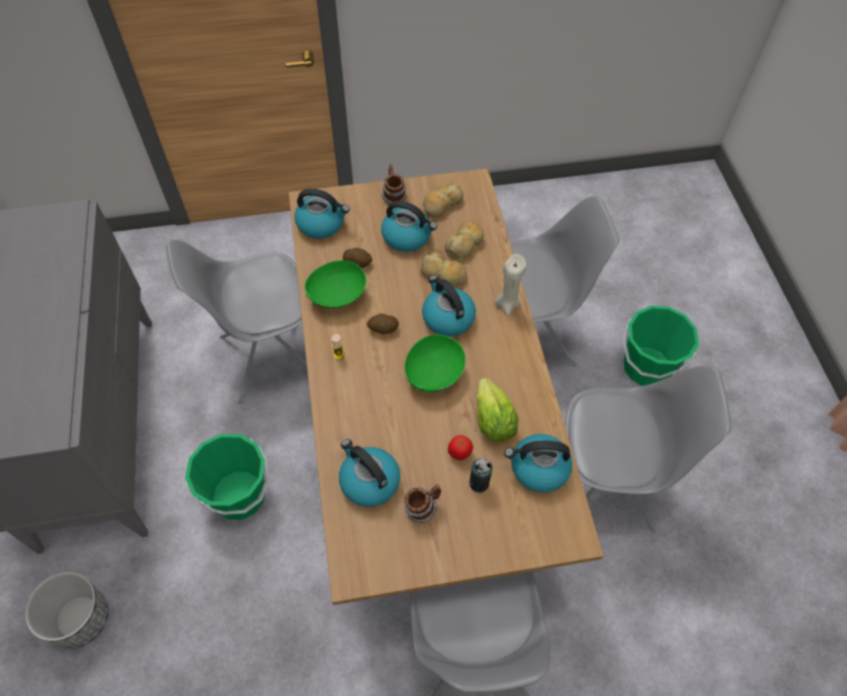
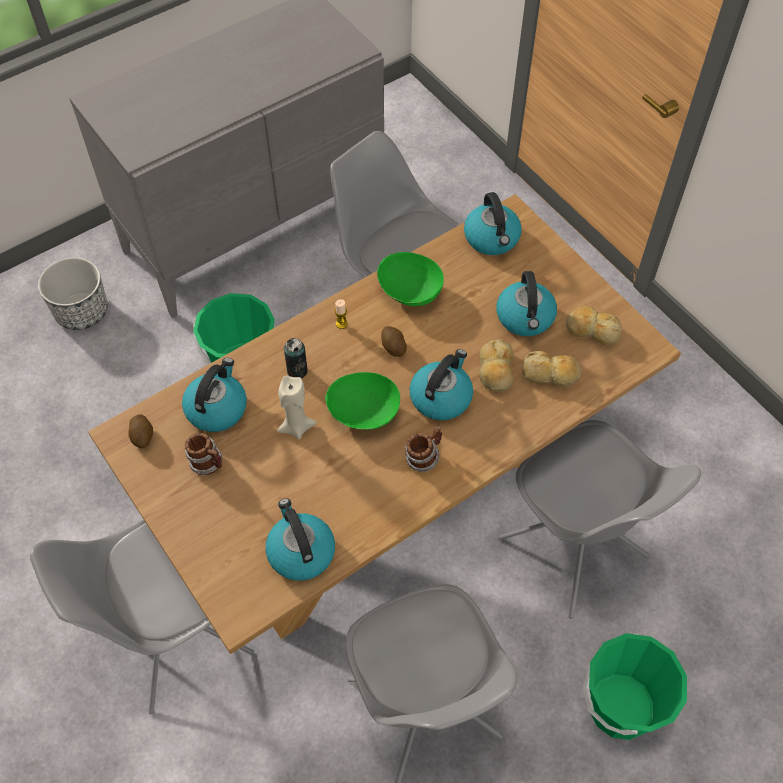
camera: 65 degrees right, 0 degrees up
potato [343,248,372,268] -> potato moved to [129,414,153,449]
mug [381,164,407,205] -> mug moved to [404,426,442,472]
tomato [448,435,473,460] -> none
can [469,458,493,493] -> can moved to [284,338,308,379]
lettuce [477,378,519,442] -> none
beige candle [495,254,526,316] -> beige candle moved to [277,376,317,440]

